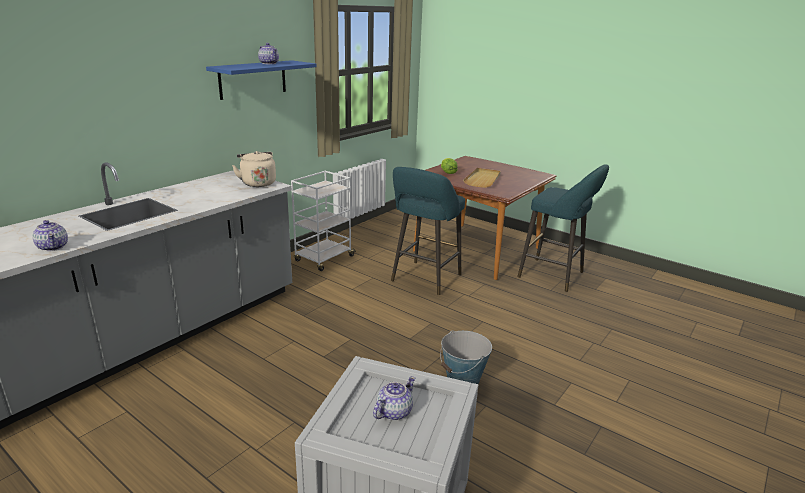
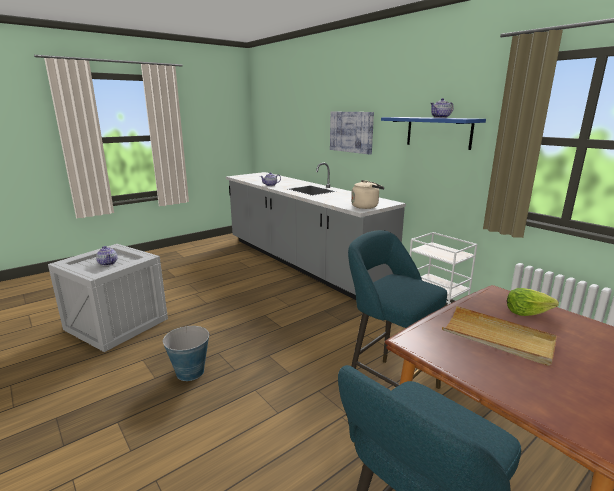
camera: 105 degrees right, 5 degrees down
none -> picture [330,112,374,155]

